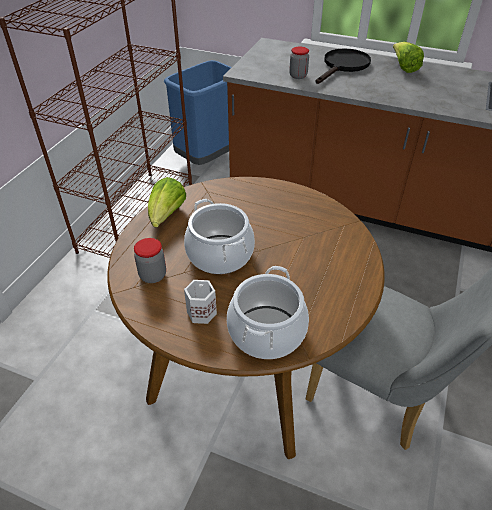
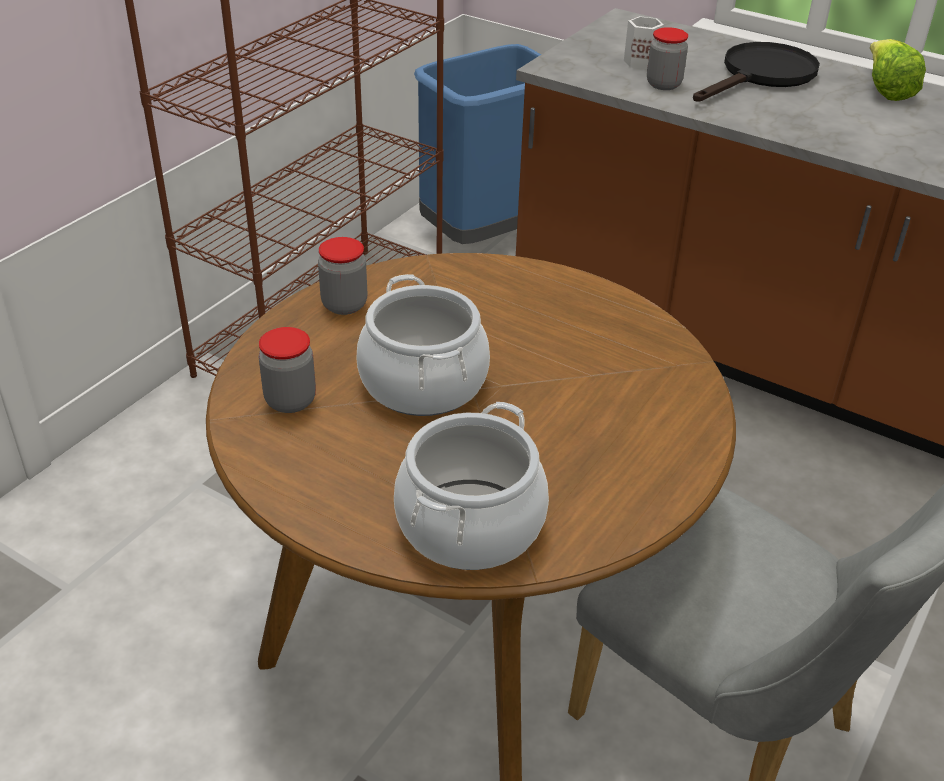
camera: 10 degrees right, 5 degrees down
lettuce [148,177,186,227] -> jar [318,237,368,315]
white mug [184,280,217,324] -> white mug moved to [624,16,664,69]

